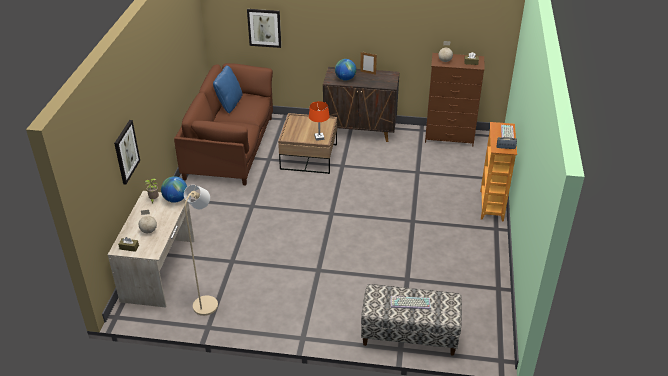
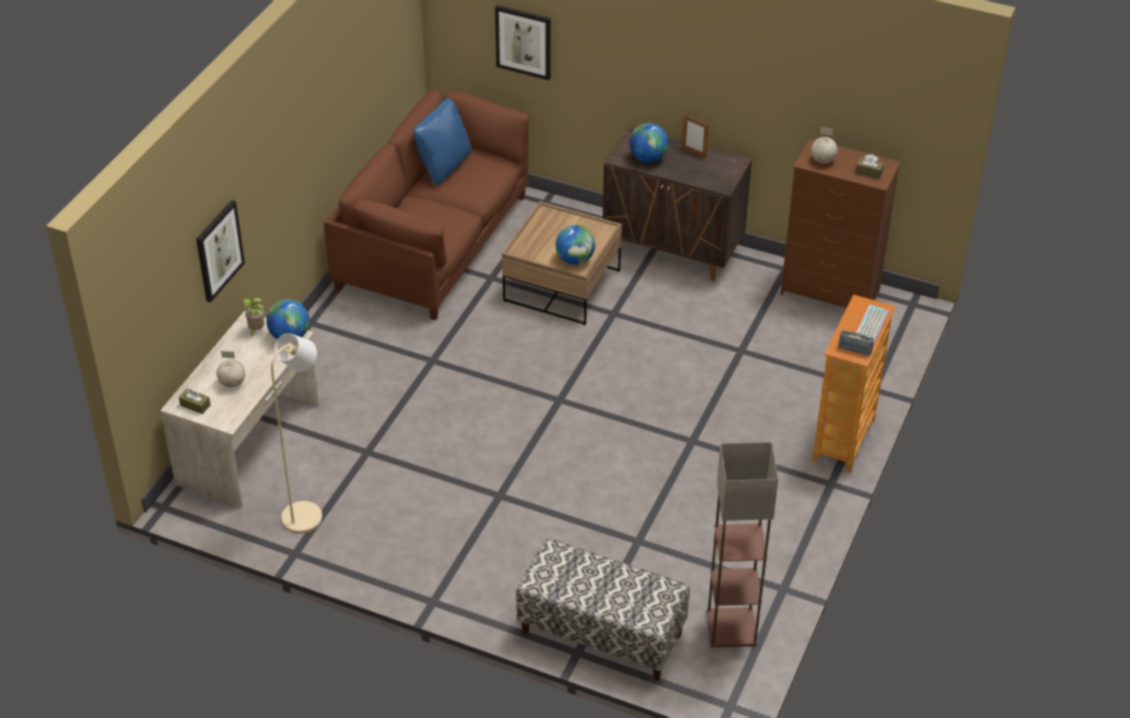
camera: 15 degrees right, 5 degrees up
orange table lamp [309,101,330,141] -> globe [555,225,595,265]
keyboard [390,296,431,309] -> none
none -> floor lamp [706,442,778,647]

